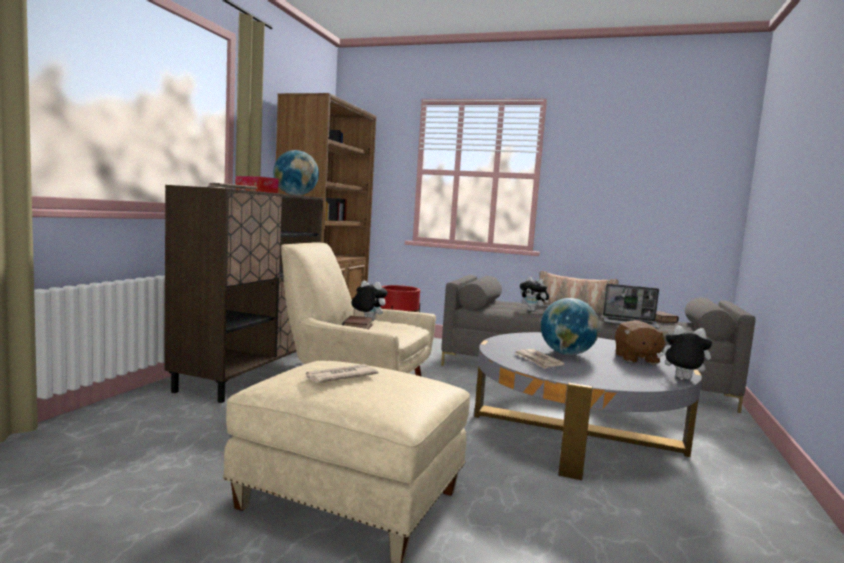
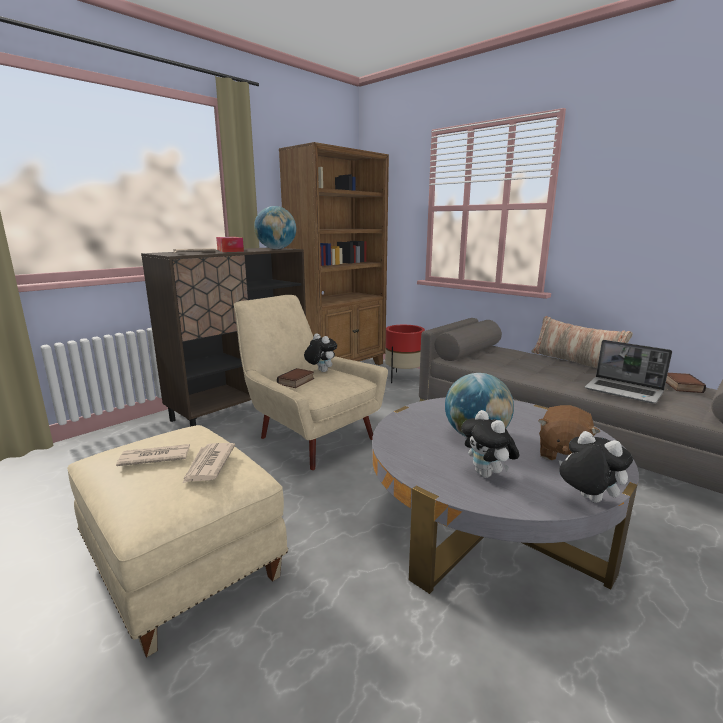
camera: 25 degrees right, 10 degrees up
newspaper [514,349,564,369] -> newspaper moved to [182,443,235,484]
plush toy [520,277,549,312] -> plush toy moved to [461,410,519,478]

